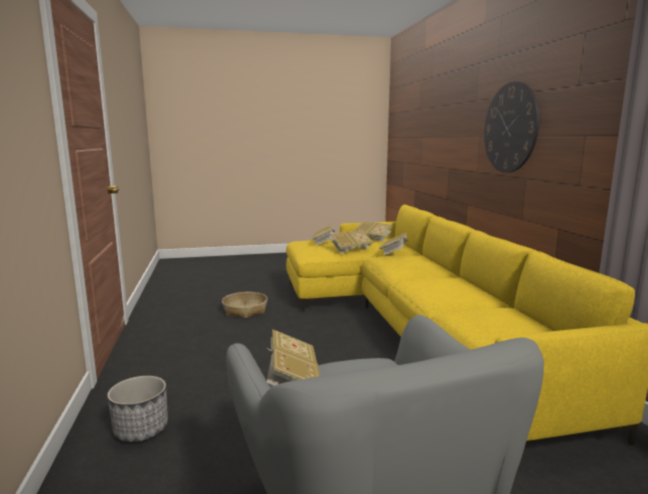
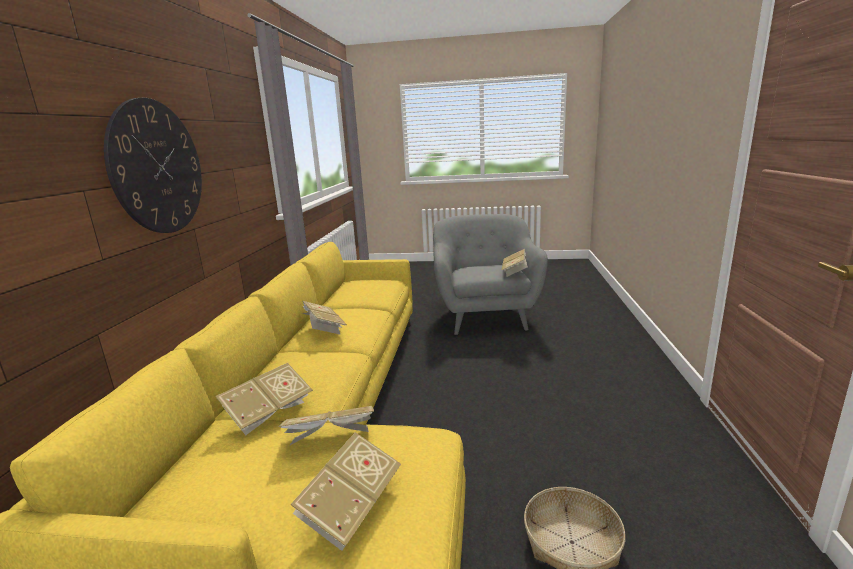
camera: 160 degrees left, 5 degrees up
planter [107,376,168,442] -> none
book [354,221,392,242] -> book moved to [302,301,347,335]

